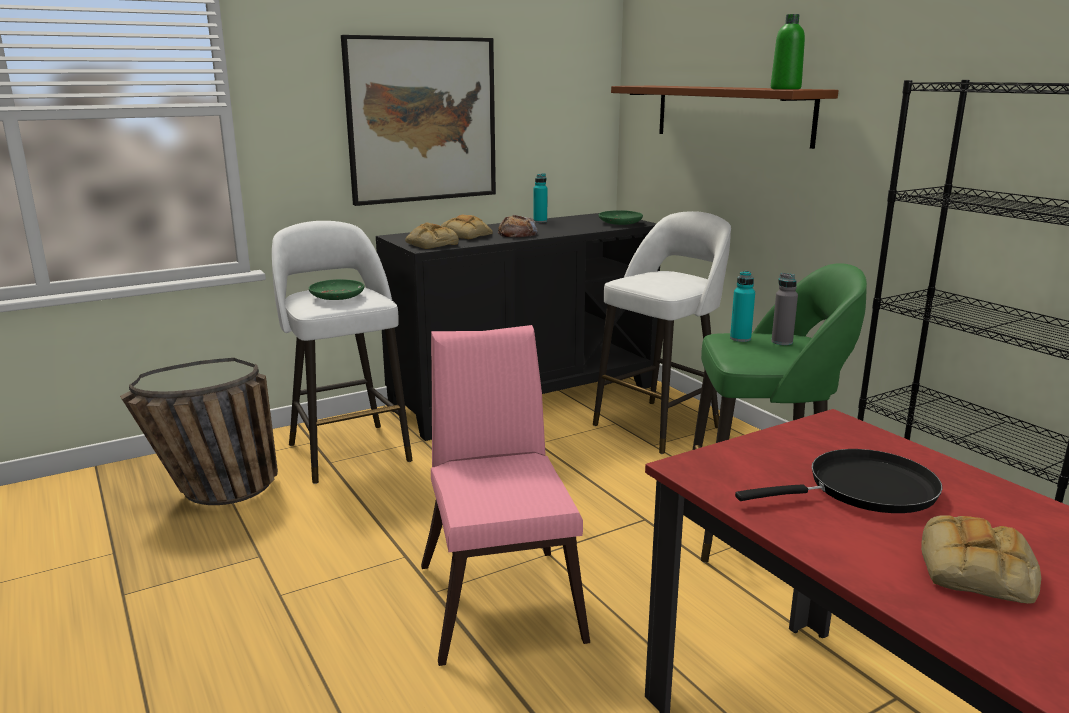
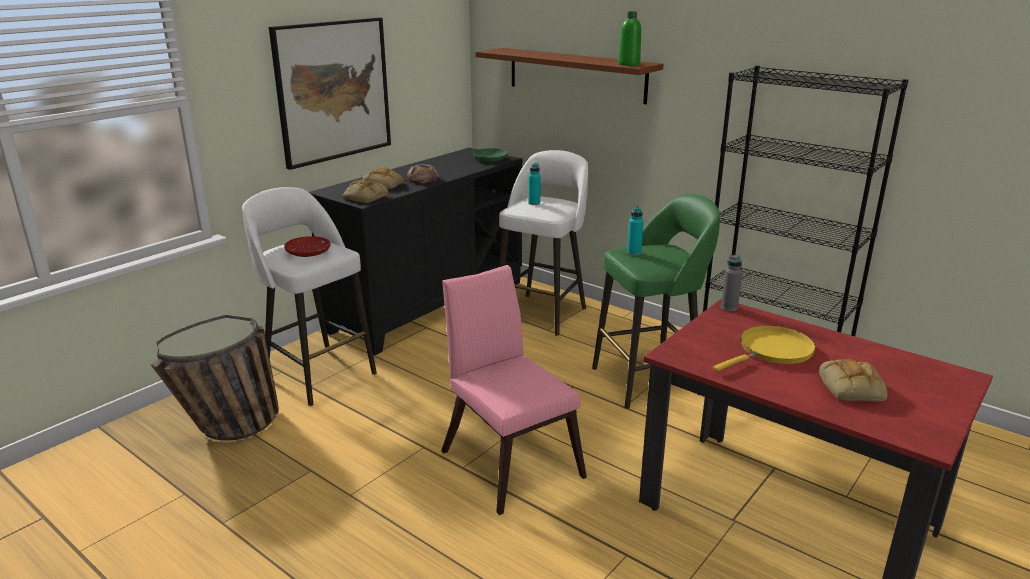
camera: 20 degrees left, 5 degrees up
green plate [309,279,364,300] -> red plate [284,236,330,257]
turquoise bottle [533,173,547,223] -> turquoise bottle moved to [528,163,541,205]
black frying pan [735,449,943,513] -> yellow frying pan [713,325,816,371]
grey bottle [771,273,798,345] -> grey bottle moved to [721,255,743,311]

